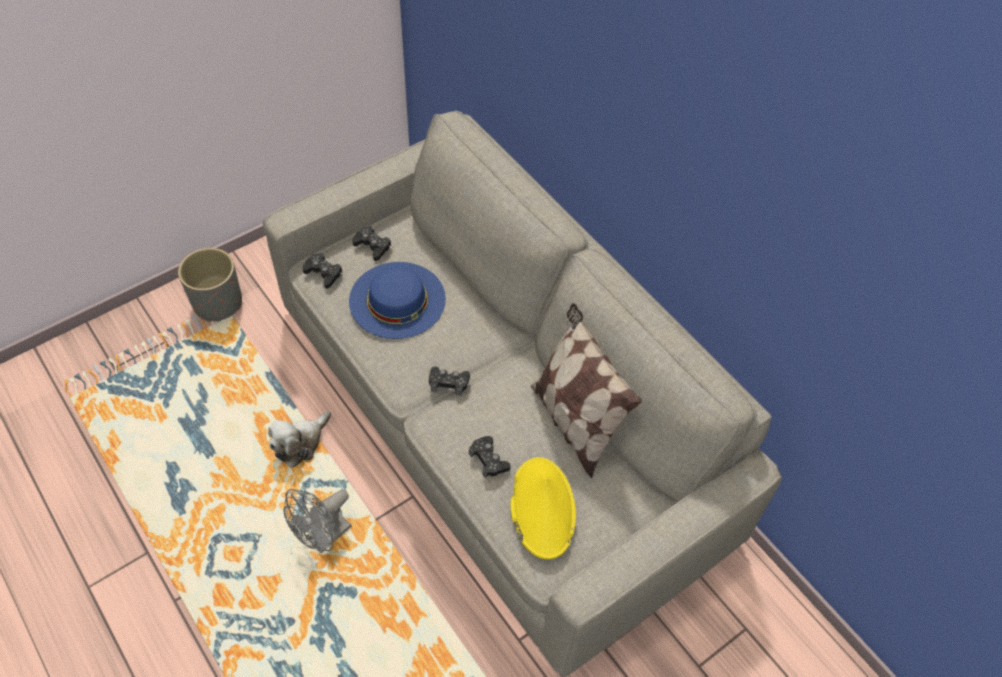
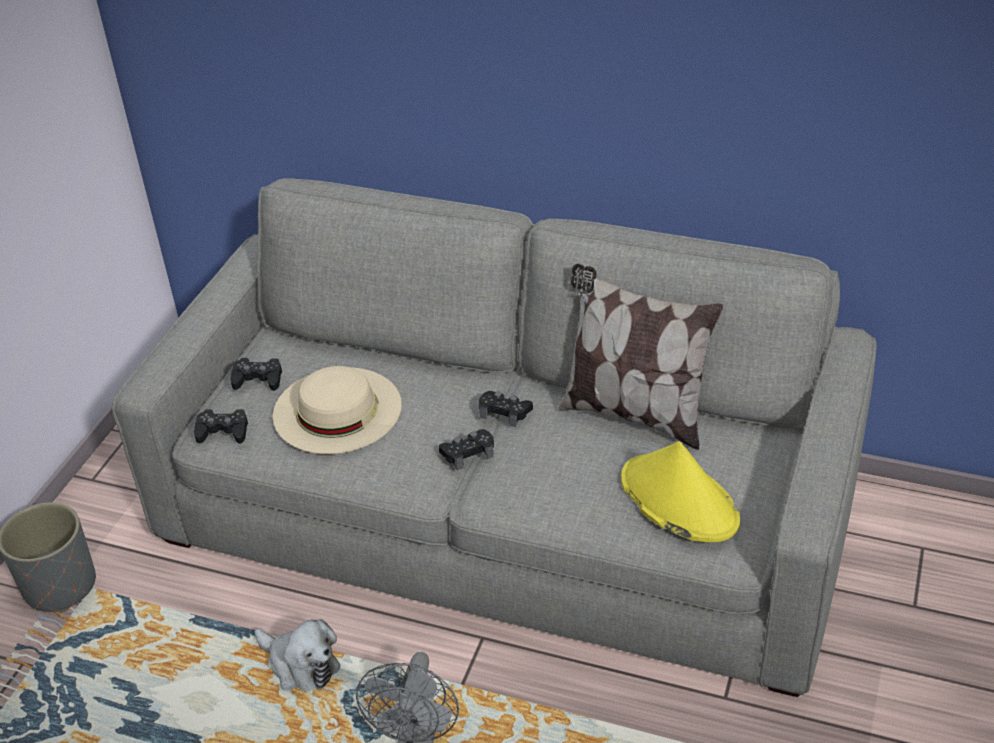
camera: 30 degrees left, 15 degrees down
plush toy [268,411,331,468] -> plush toy turned 60 degrees counterclockwise [255,619,340,691]
blue hat [349,262,446,339] -> beige hat [273,366,402,454]
black game controller [469,436,511,478] -> black game controller moved to [479,391,533,427]

